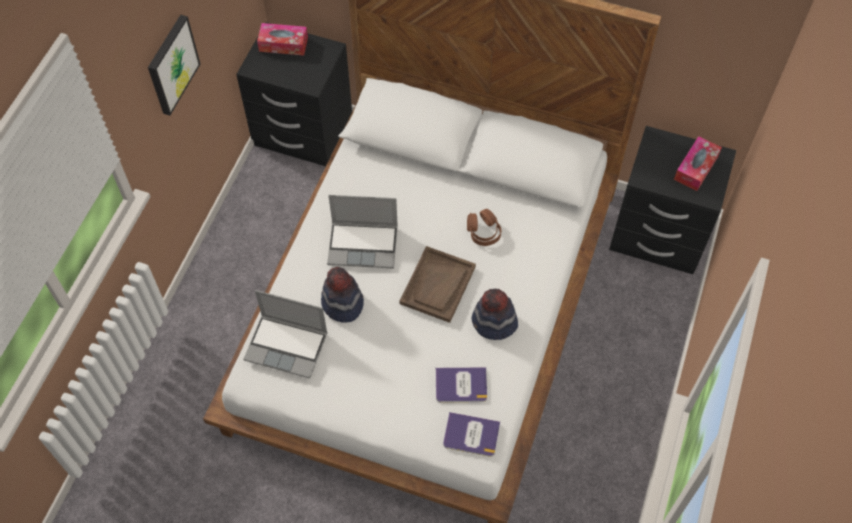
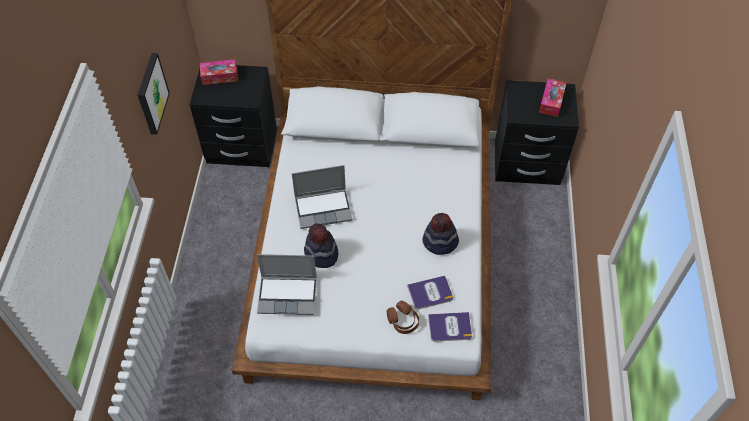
camera: 15 degrees left, 5 degrees down
brown tray [400,246,476,323] -> none
brown headphones [467,209,501,246] -> brown headphones moved to [387,301,419,334]

